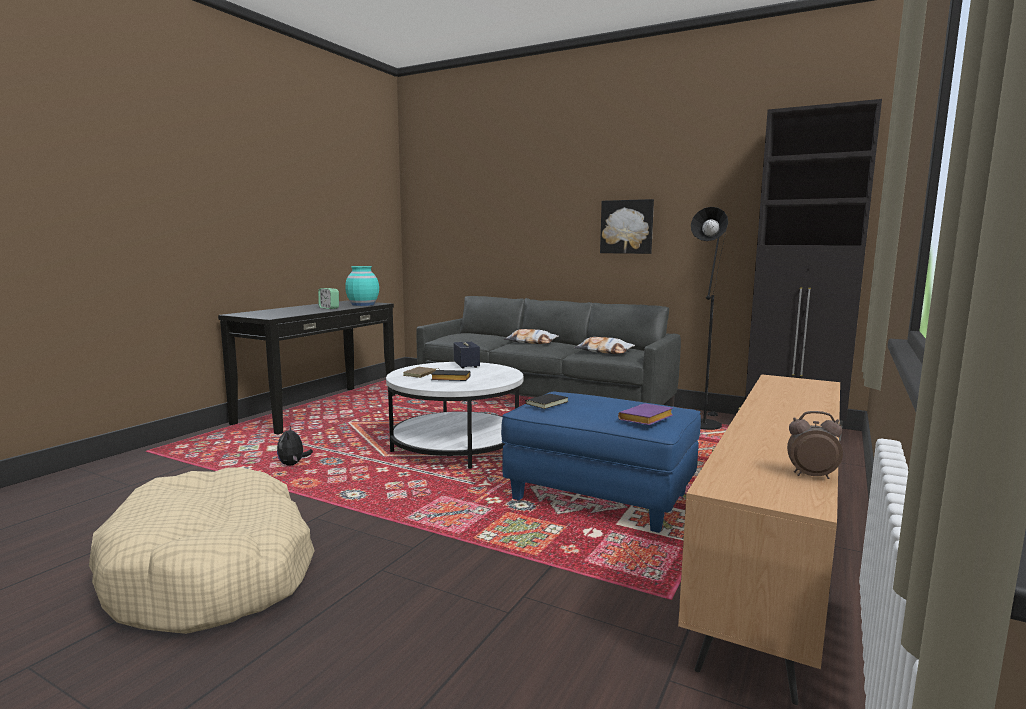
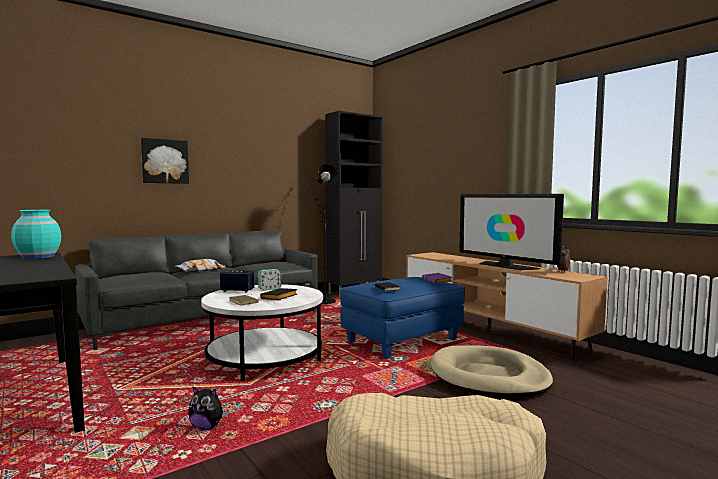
camera: 65 degrees left, 5 degrees down
alarm clock [318,288,339,309] -> alarm clock moved to [258,269,281,291]
pillow [574,337,635,354] -> none
picture [600,199,654,254] -> picture moved to [141,138,189,184]
none -> beige dog bed [431,345,553,398]
none -> television [459,194,564,270]

